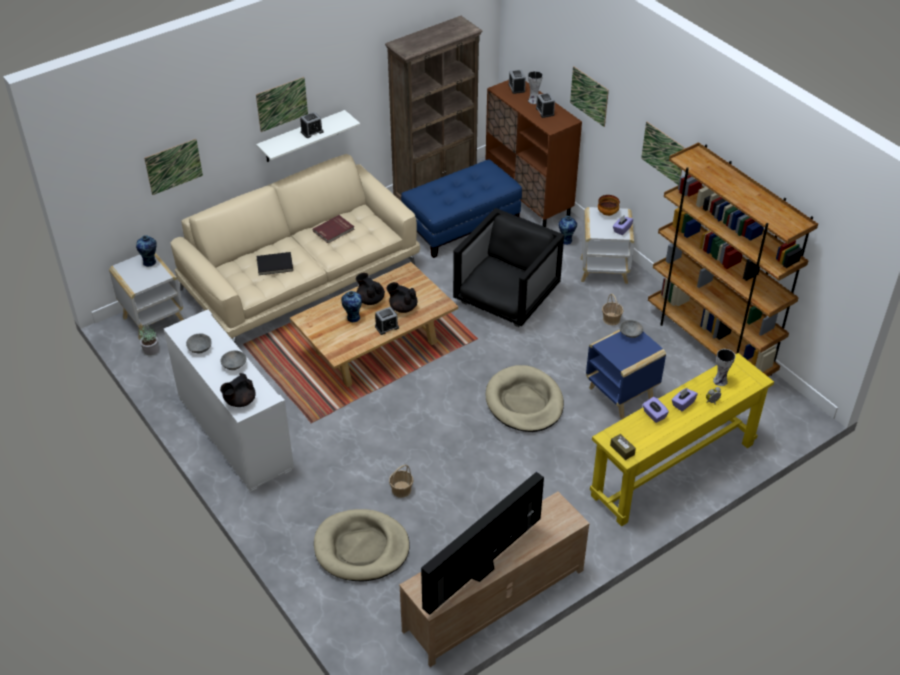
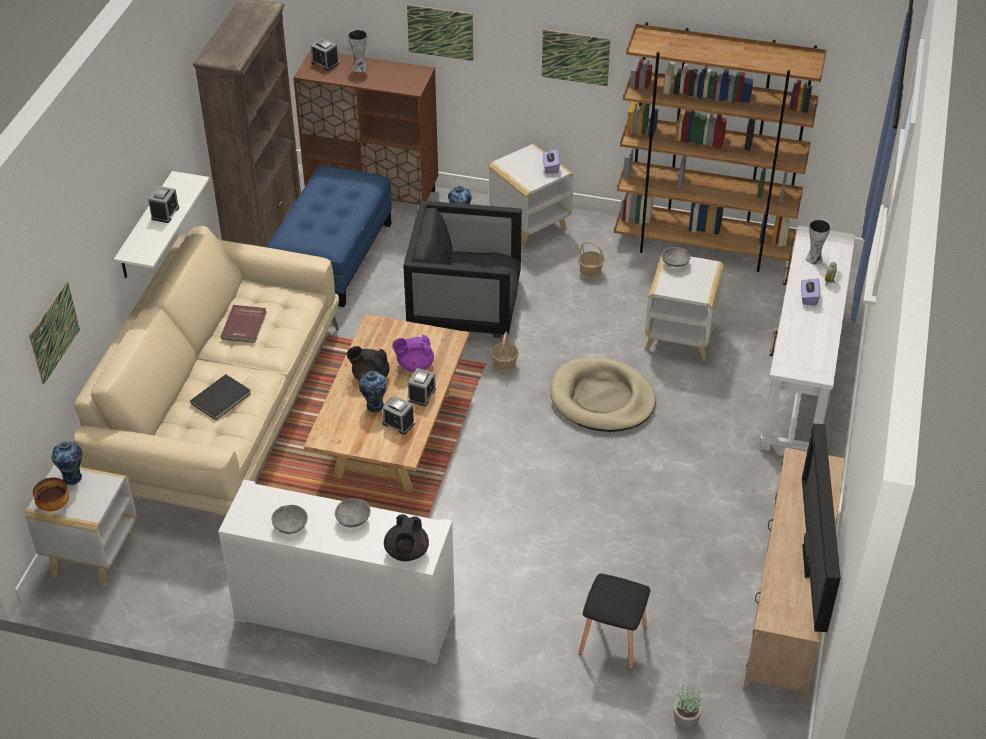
camera: 40 degrees left, 0 degrees up
potted plant [139,326,159,355] -> potted plant moved to [674,685,702,730]
picture [256,77,308,132] -> none
beige dog bed [314,509,410,581] -> black stool [578,574,650,670]
black teapot [386,282,417,313] -> purple teapot [392,335,434,372]
basket [389,465,413,498] -> basket moved to [491,332,519,373]
black armchair [453,208,564,327] -> black armchair turned 75 degrees counterclockwise [403,200,522,338]
alarm clock [536,92,555,118] -> alarm clock moved to [382,396,415,435]
blue side table [586,329,666,419] -> white side table [644,254,724,361]
yellow console table [590,353,774,526] -> white console table [760,225,856,451]
bowl [598,195,620,216] -> bowl moved to [33,478,69,512]
brown tissue box [610,434,636,460] -> none
purple tissue box [643,397,669,423] -> none

